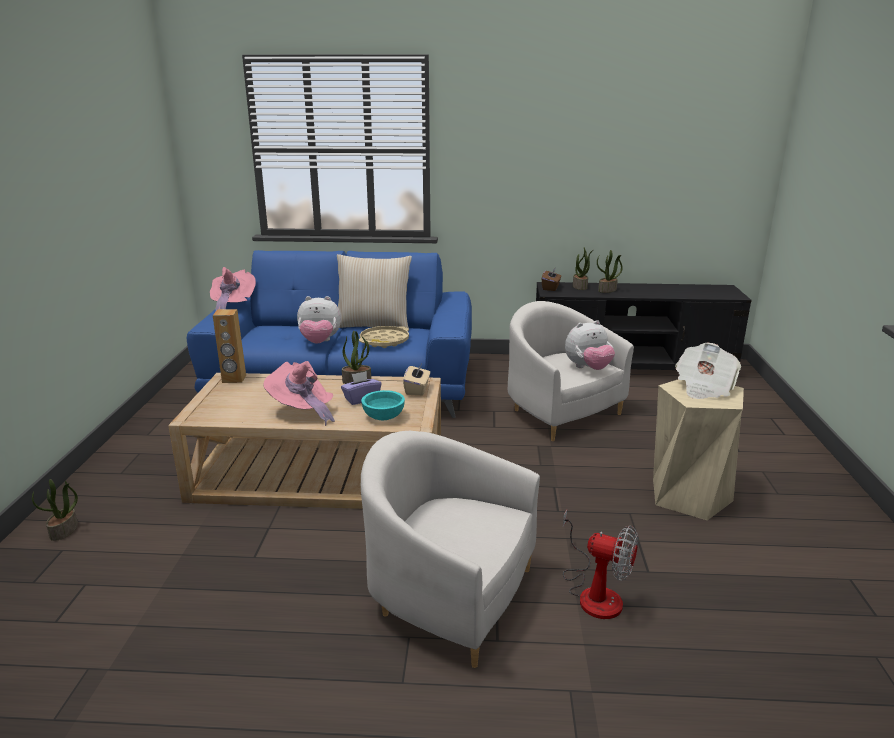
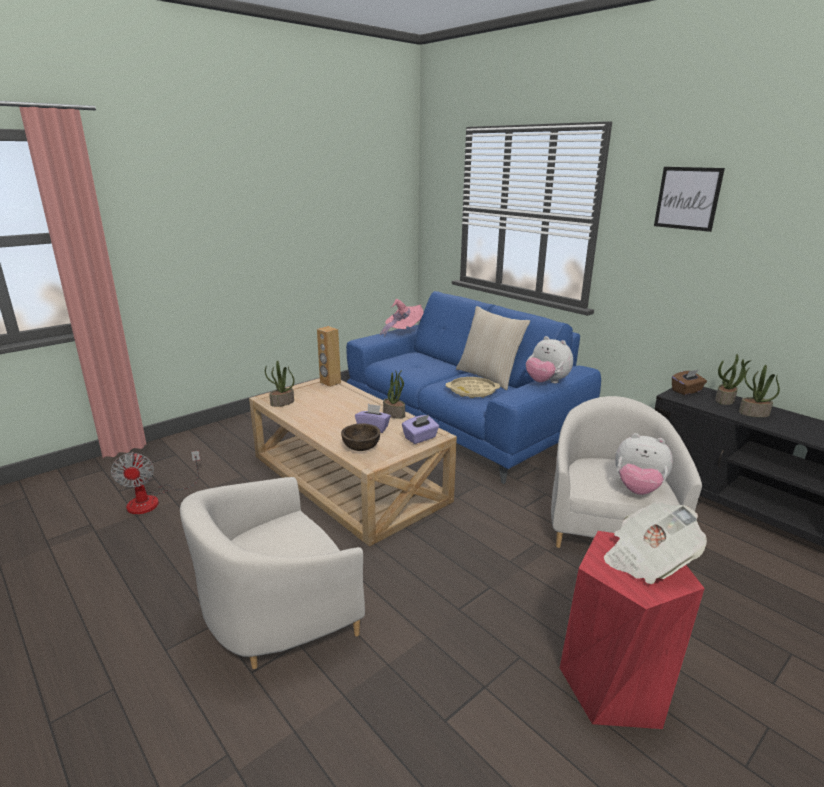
camera: 45 degrees right, 0 degrees up
potted plant [32,479,78,541] -> potted plant moved to [265,360,295,407]
pink hat [263,361,335,426] -> none
plush toy [297,296,341,344] -> plush toy moved to [526,336,573,383]
turquoise bowl [361,390,405,420] -> brown bowl [341,423,380,451]
white armchair [361,431,540,668] -> white armchair turned 105 degrees counterclockwise [180,477,365,669]
beige tissue box [403,364,430,396] -> purple tissue box [402,415,439,444]
fan [563,510,638,619] -> fan moved to [111,451,200,514]
beige stool [653,379,744,520] -> red stool [560,531,705,729]
none -> picture [654,167,725,232]

